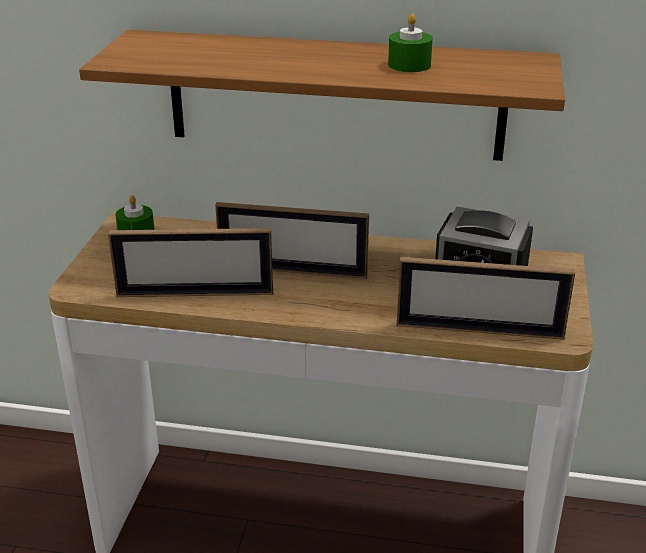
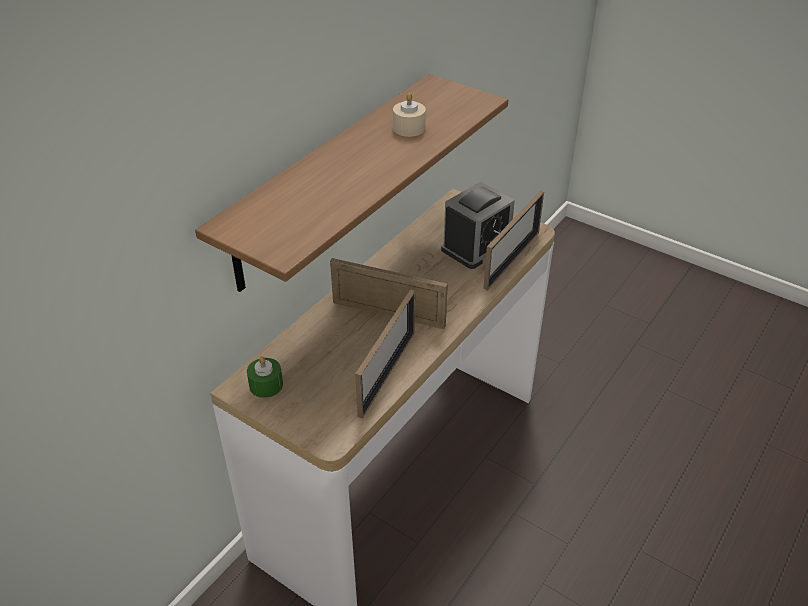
camera: 65 degrees left, 10 degrees up
picture frame [215,202,369,279] -> picture frame turned 105 degrees counterclockwise [330,258,448,329]
green candle [388,14,433,72] -> beige candle [393,93,426,137]

